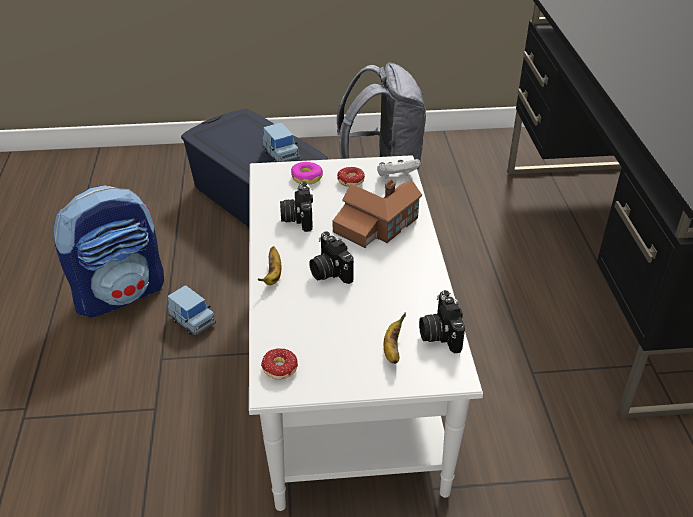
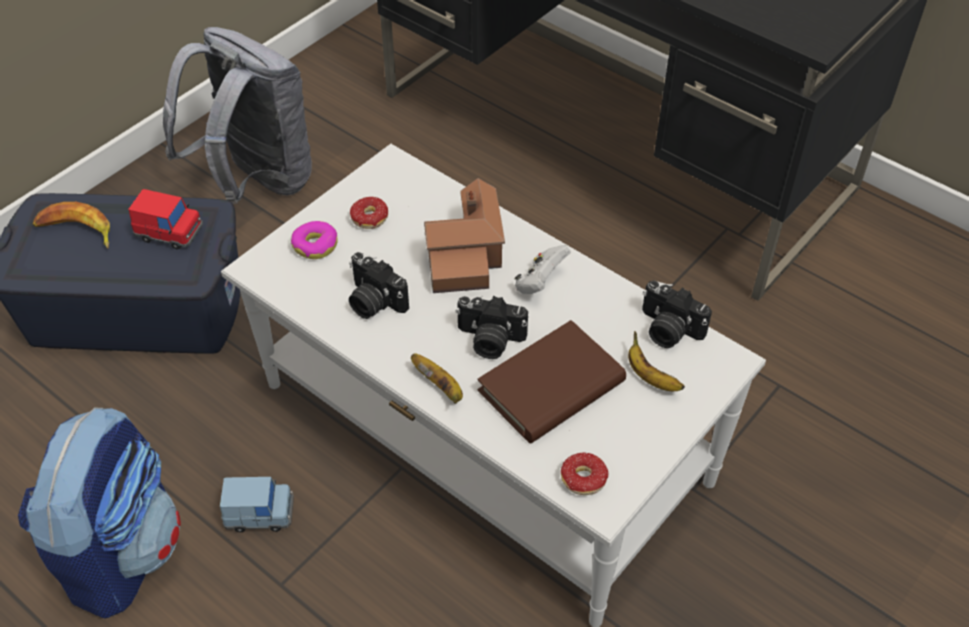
camera: 45 degrees left, 10 degrees up
blue toy car [263,123,300,162] -> red toy car [128,189,203,250]
white game controller [377,159,420,178] -> white game controller moved to [515,245,571,294]
none -> banana [32,202,110,249]
none -> brown book [478,320,626,444]

